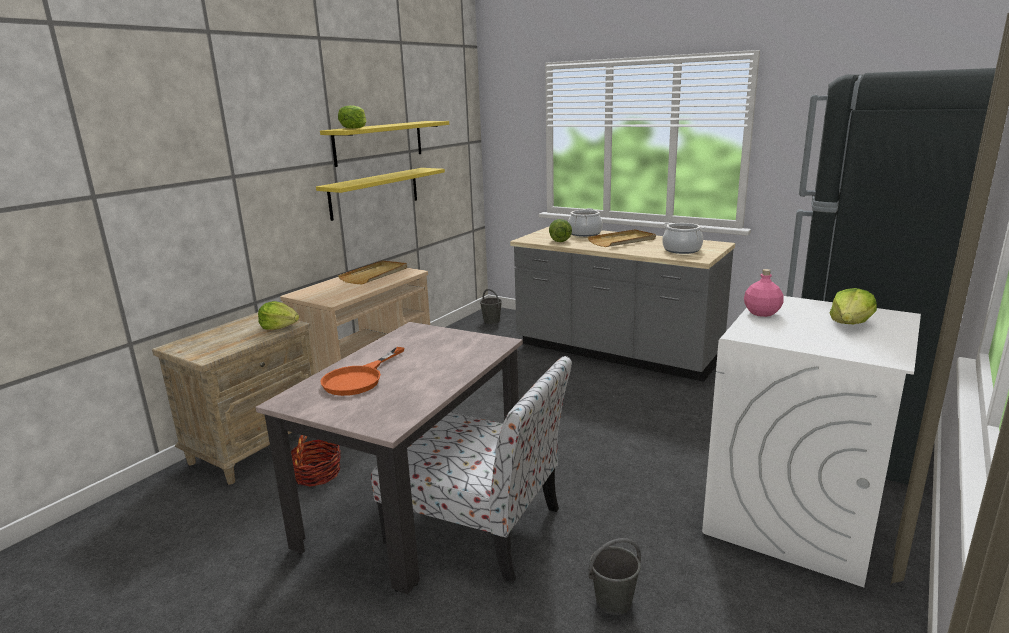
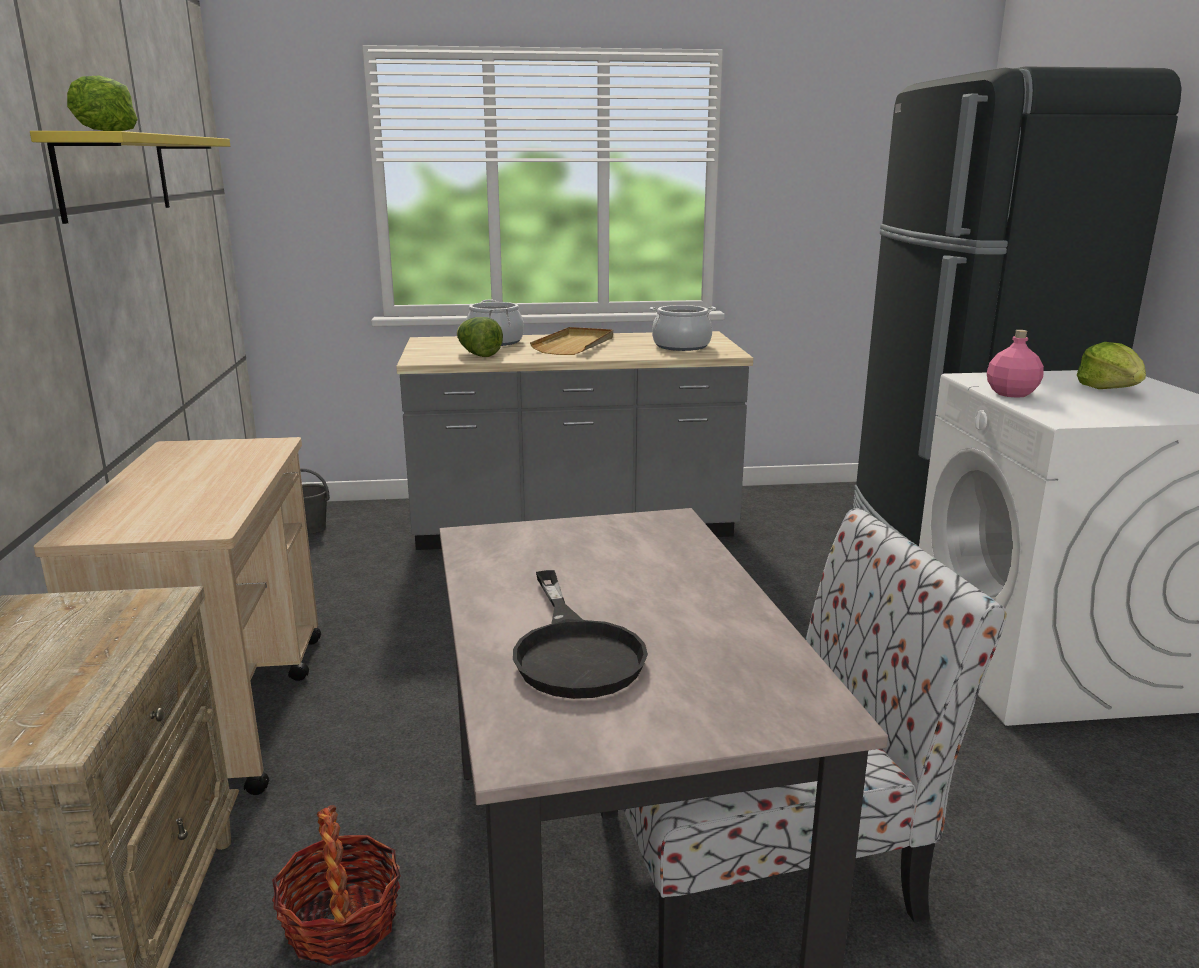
camera: 40 degrees left, 0 degrees up
lettuce [258,301,299,330] -> none
yellow shelf [316,168,445,221] -> none
orange frying pan [320,347,404,396] -> black frying pan [513,570,648,699]
beige tray [338,260,407,284] -> none
grey bucket [588,538,641,615] -> none

